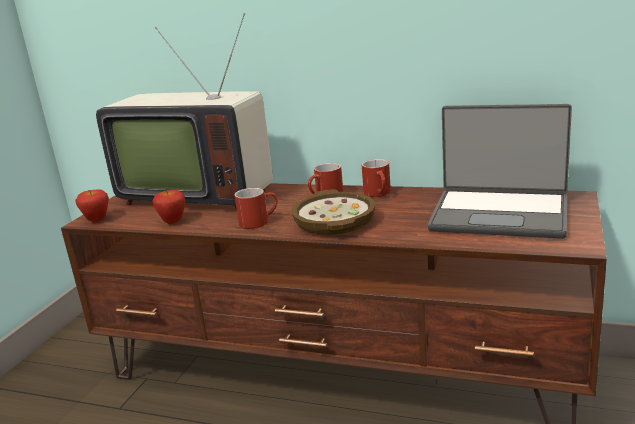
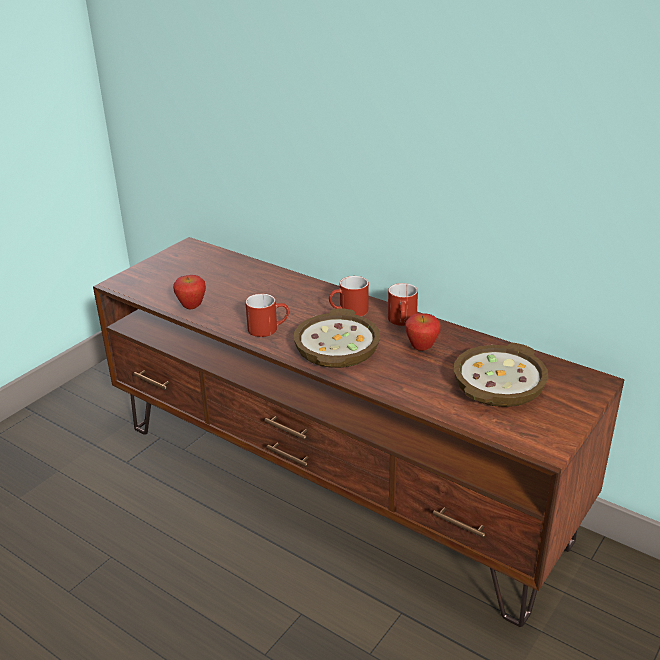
camera: 15 degrees right, 10 degrees up
apple [75,189,109,222] -> apple moved to [405,313,441,351]
television [96,13,273,210] -> none
laptop [428,104,572,239] -> bowl [454,343,548,407]

